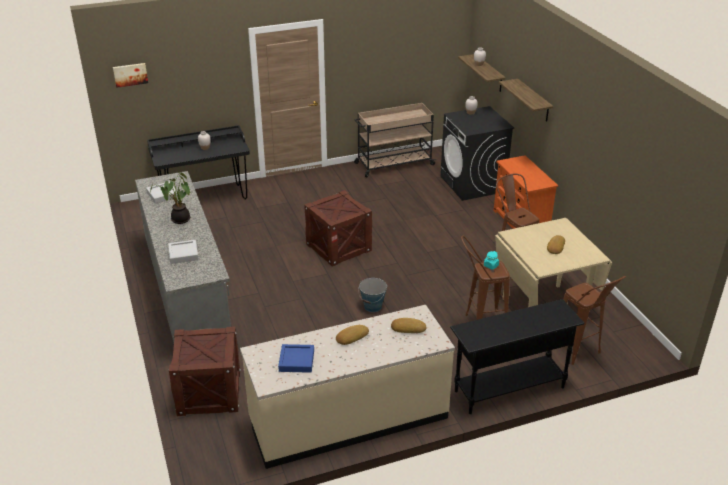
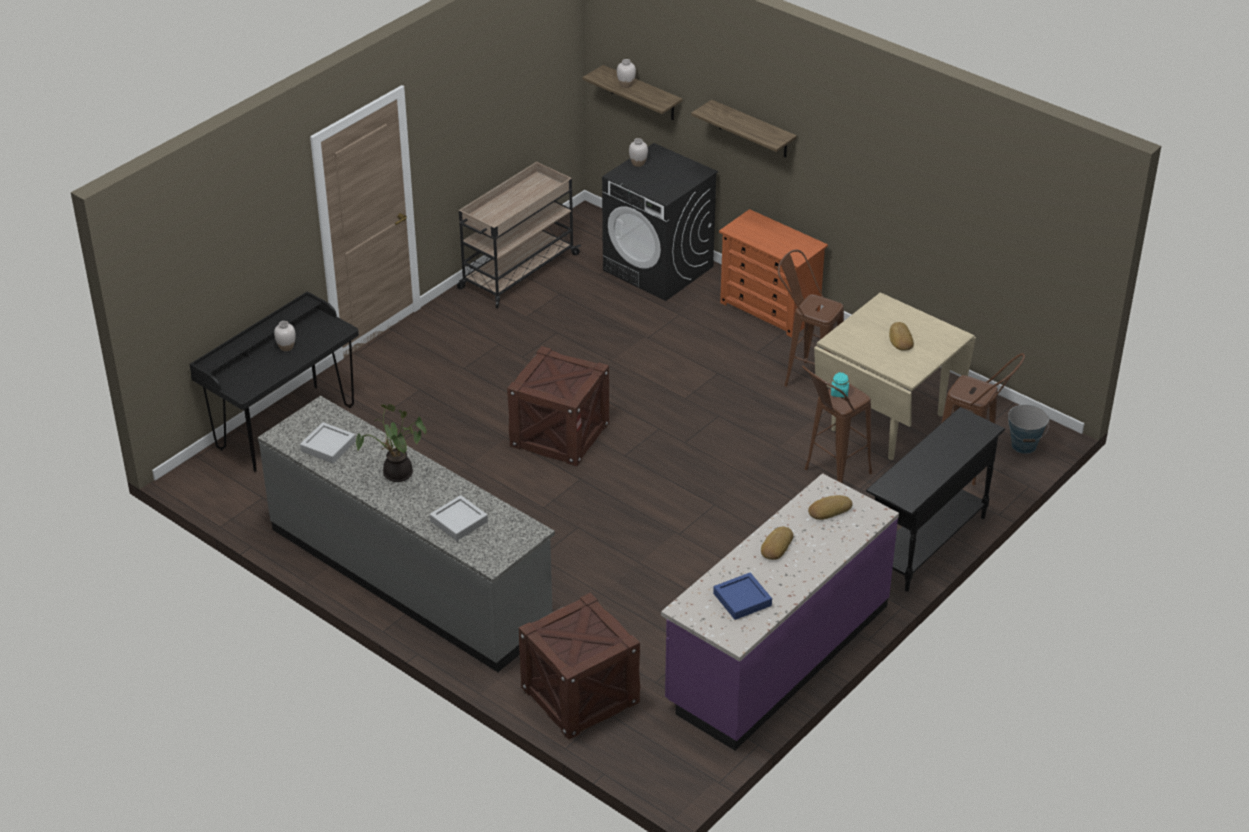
camera: 30 degrees left, 5 degrees up
picture [113,63,148,88] -> none
beige counter [240,305,455,469] -> purple counter [661,473,899,750]
bucket [358,278,387,312] -> bucket moved to [1008,404,1049,454]

